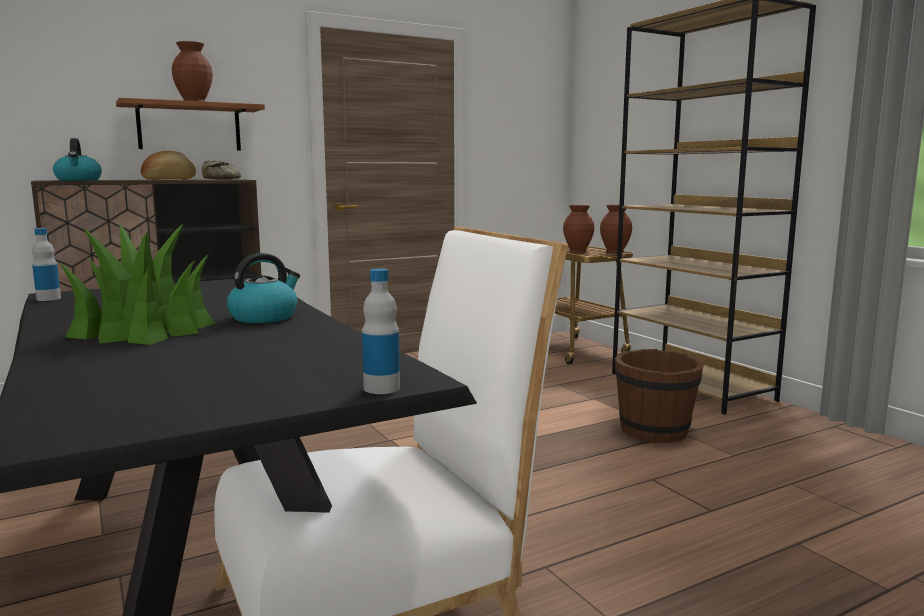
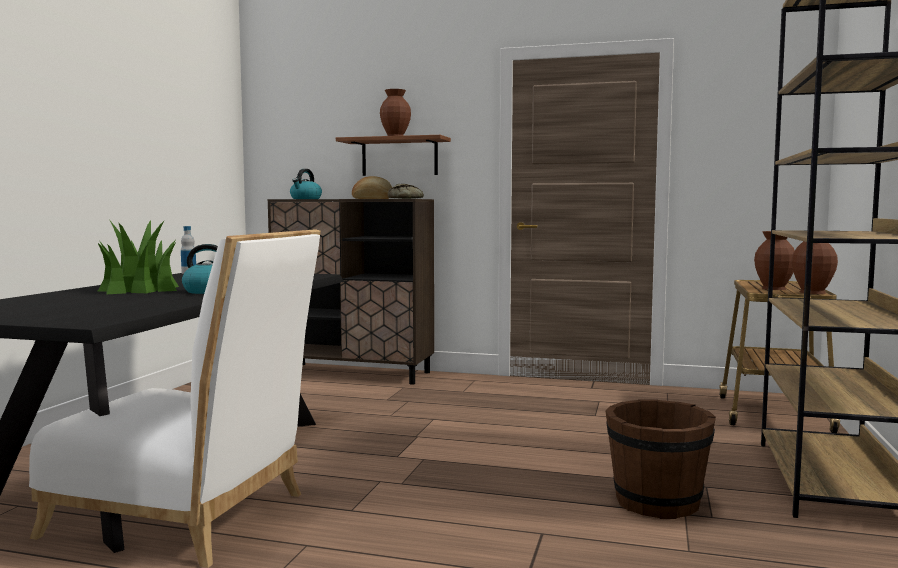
camera: 45 degrees right, 5 degrees down
bottle [362,269,400,394] -> none

